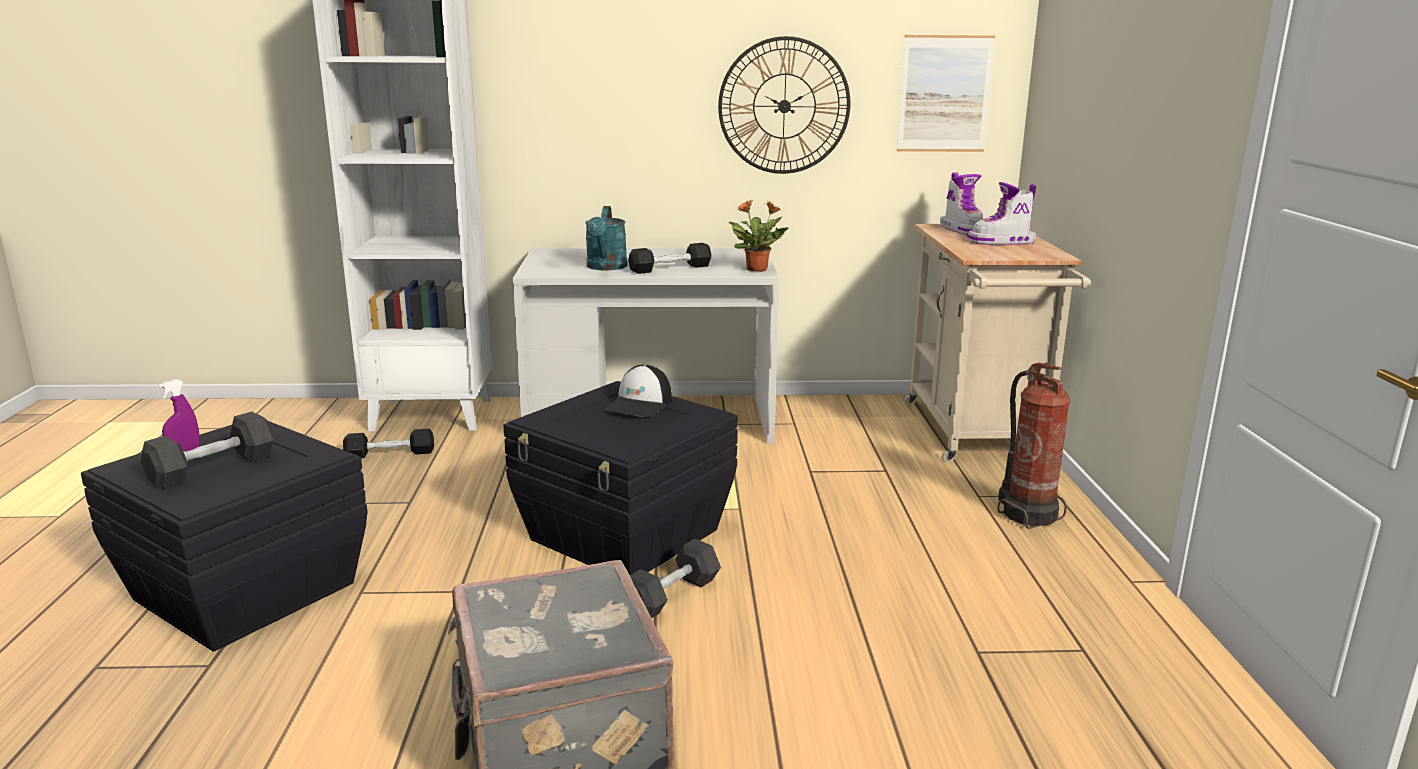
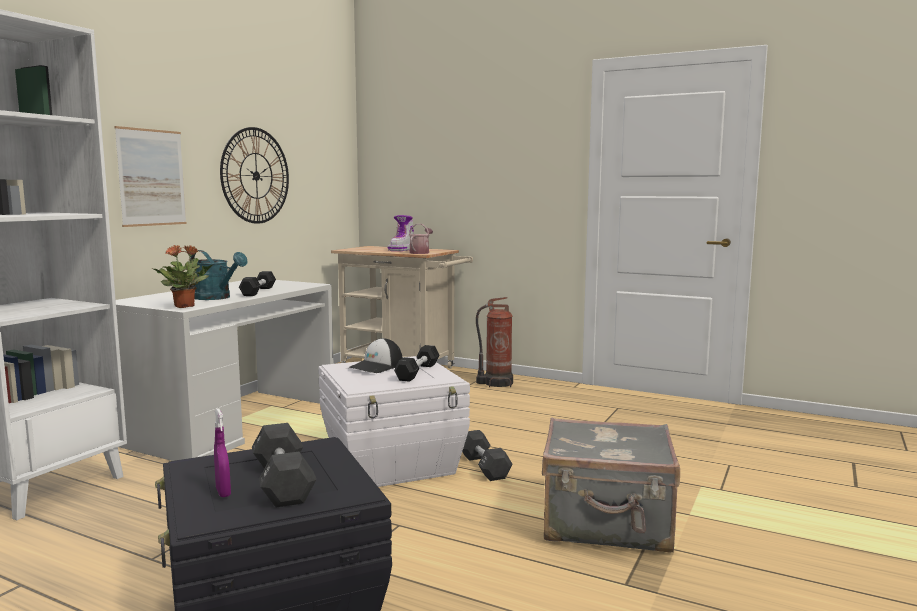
camera: 60 degrees left, 10 degrees down
black dumbbell [343,429,434,458] -> black dumbbell moved to [394,345,440,382]
black storage box [503,381,738,575] -> white storage box [319,356,470,487]
cap [604,365,672,417] -> cap turned 75 degrees clockwise [349,338,403,373]
potted plant [728,200,789,272] -> potted plant moved to [152,245,214,308]
picture [897,35,995,152] -> picture moved to [115,126,186,227]
boot [940,172,983,235] -> none
none -> watering can [409,224,433,254]

